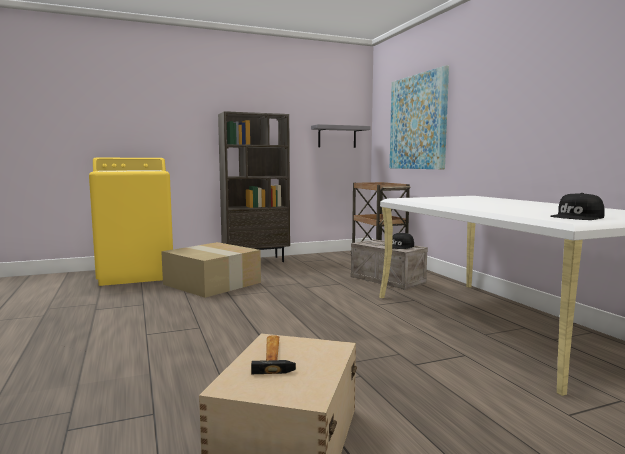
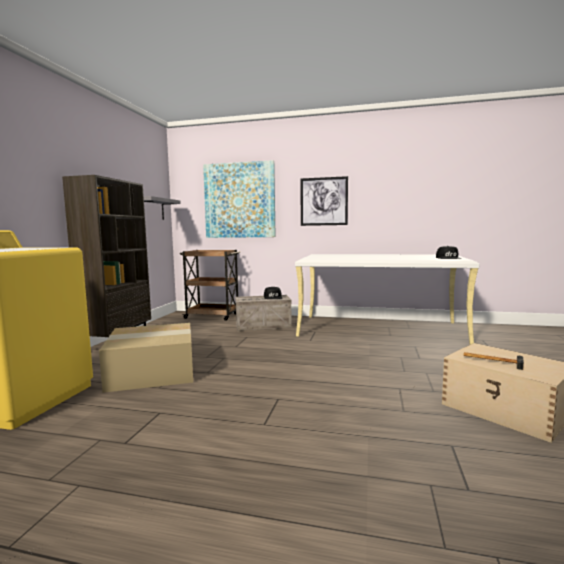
camera: 55 degrees left, 0 degrees up
none -> picture [300,176,348,226]

